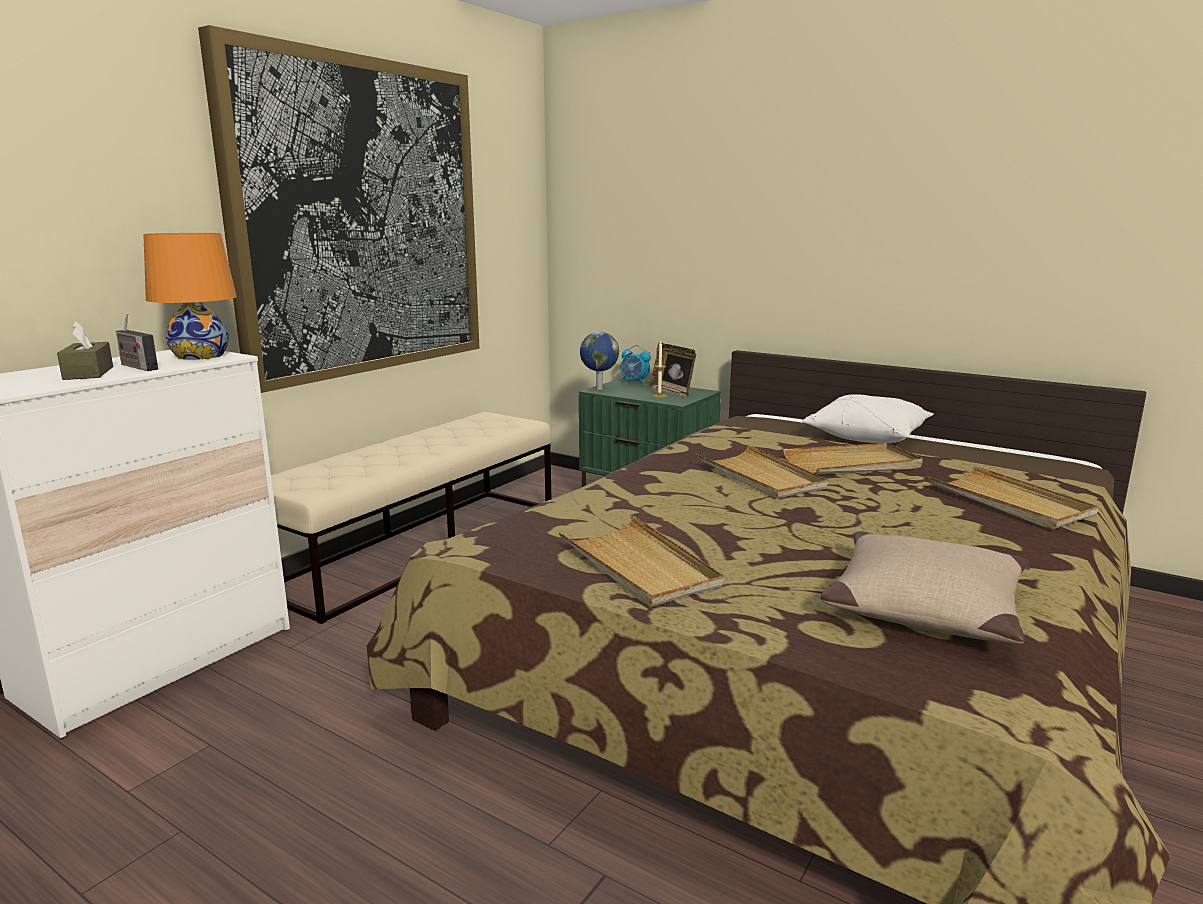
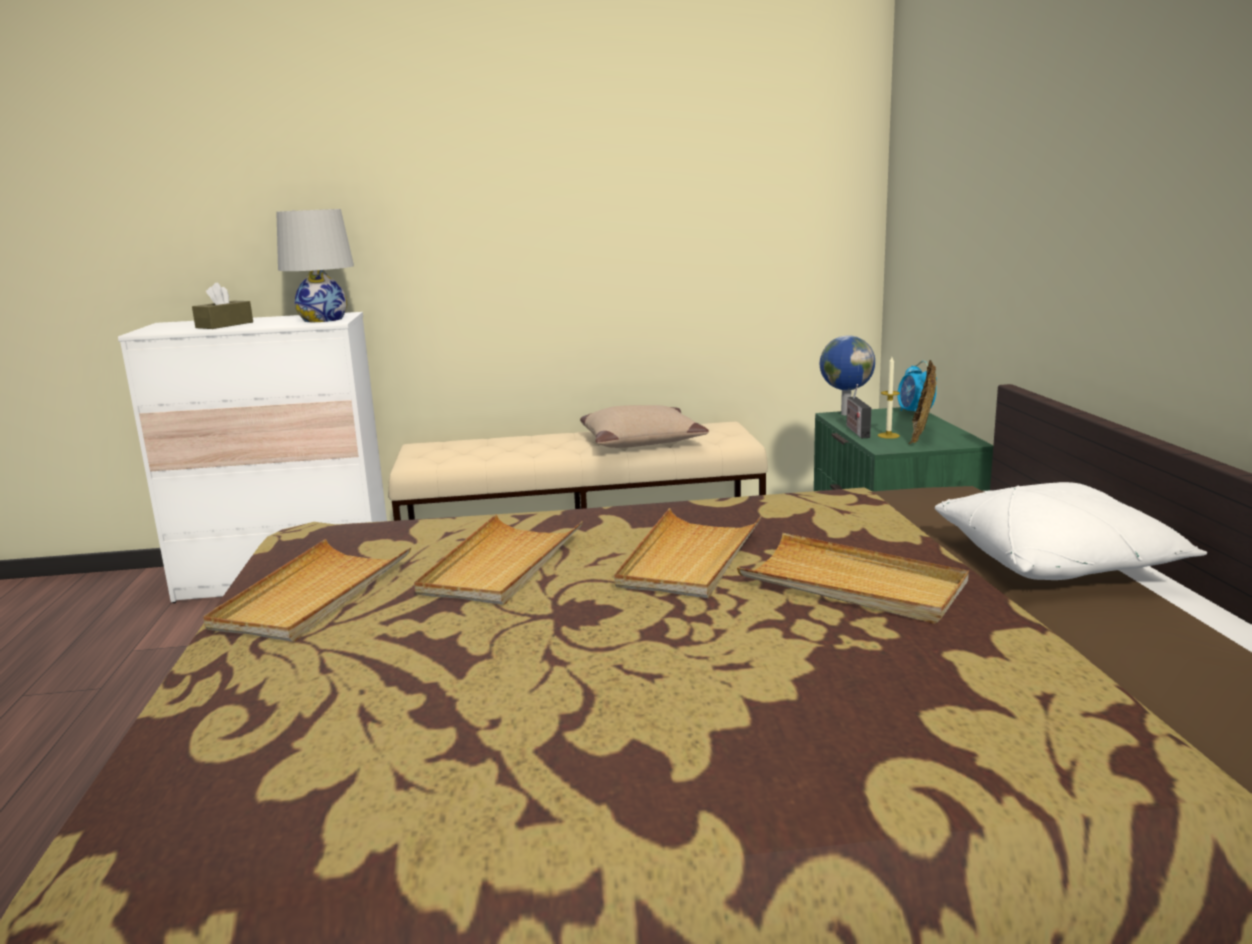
camera: 50 degrees right, 0 degrees up
radio [116,313,158,371] -> radio moved to [846,384,871,438]
orange table lamp [143,233,237,360] -> white table lamp [276,209,354,322]
picture [198,25,480,393] -> none
beige pillow [820,531,1029,644] -> beige pillow moved to [580,405,709,448]
beige tray [927,465,1099,529] -> beige tray moved to [414,514,583,605]

